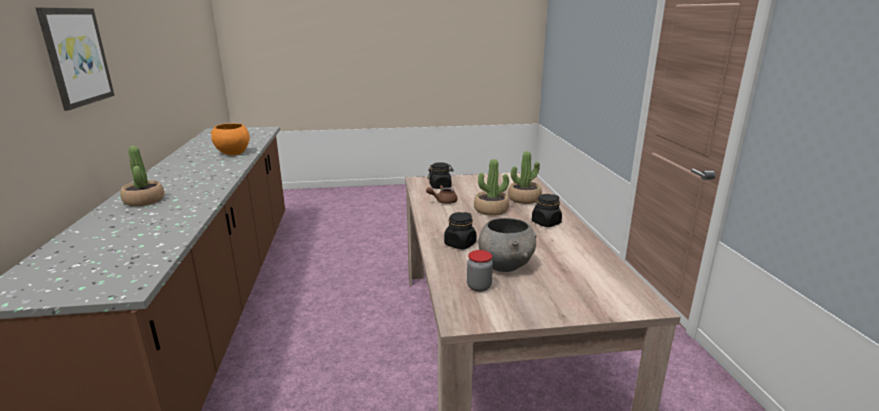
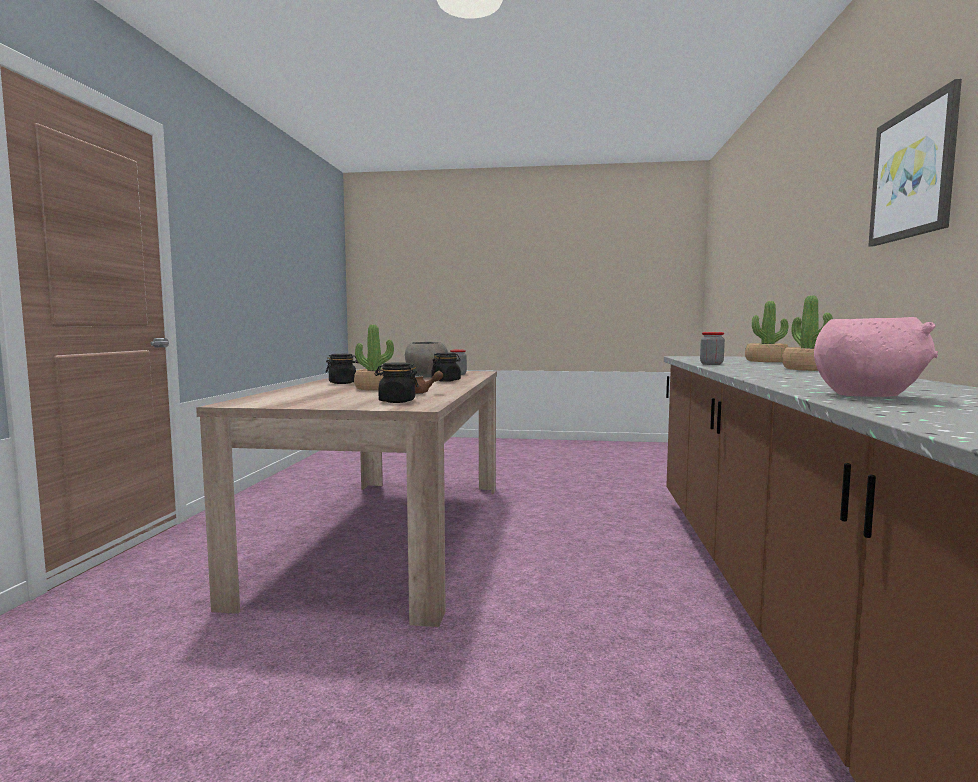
camera: 165 degrees left, 15 degrees down
orange bowl [211,123,250,155] -> pink bowl [814,317,938,397]
potted plant [508,151,542,204] -> potted plant moved to [745,301,788,362]
none -> jar [700,332,725,365]

